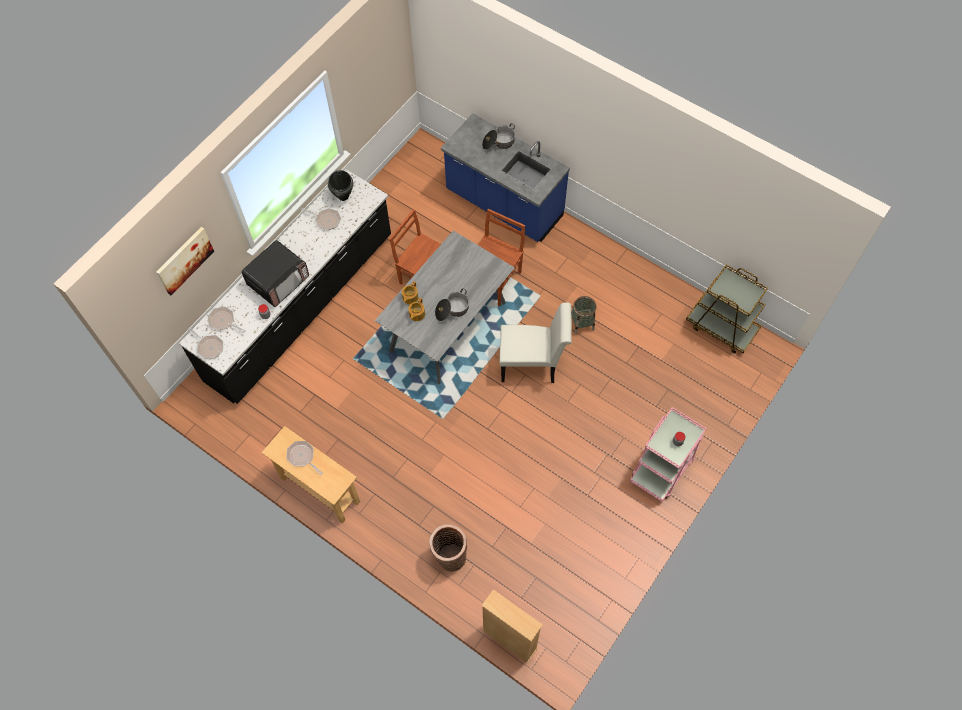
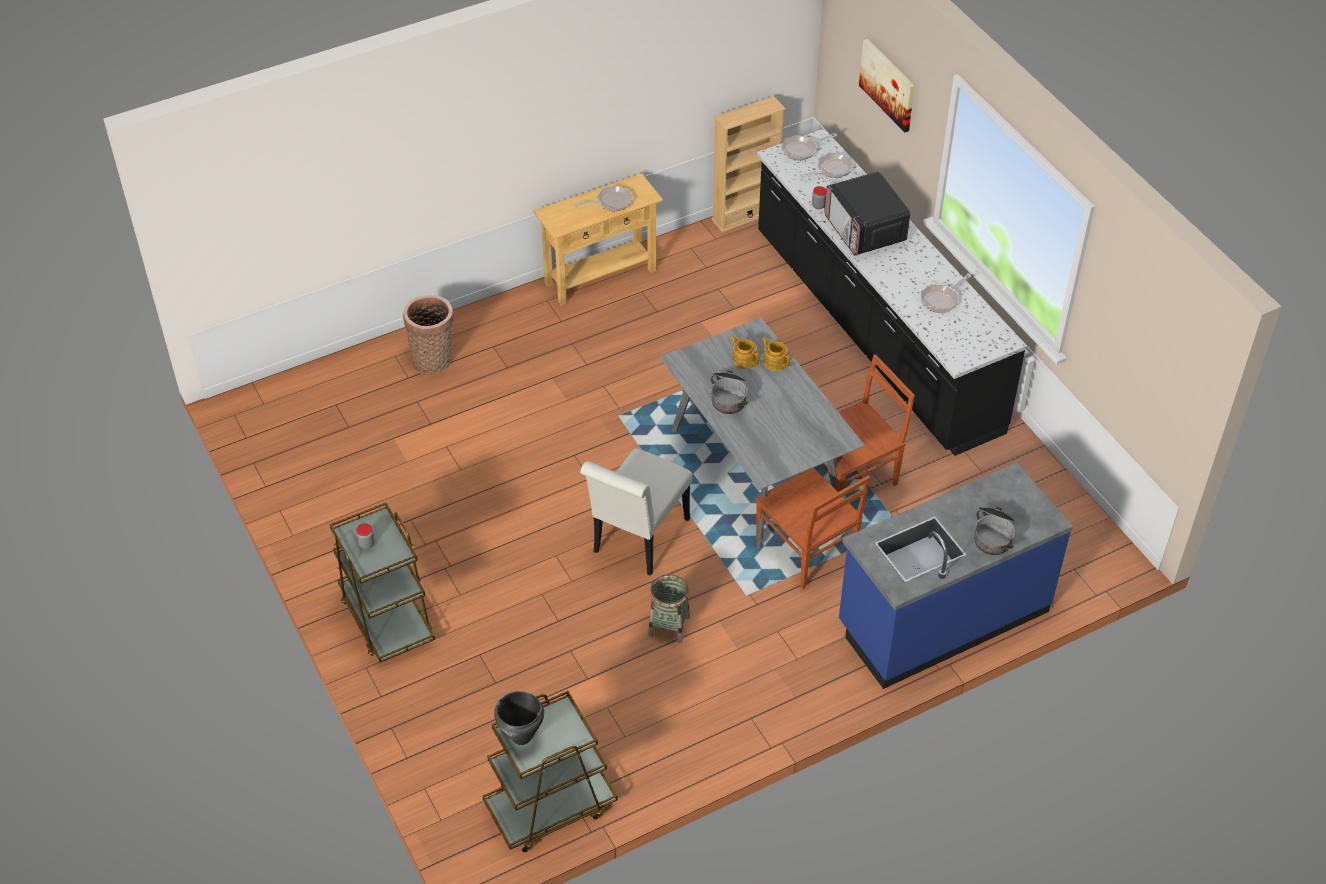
camera: 115 degrees right, 15 degrees down
black cooking pot [328,170,353,201] -> black cooking pot moved to [494,691,544,745]
beige bookcase [482,589,543,663] -> beige bookcase moved to [711,96,786,233]
pink cart [630,407,706,502] -> brown cart [330,503,435,663]

